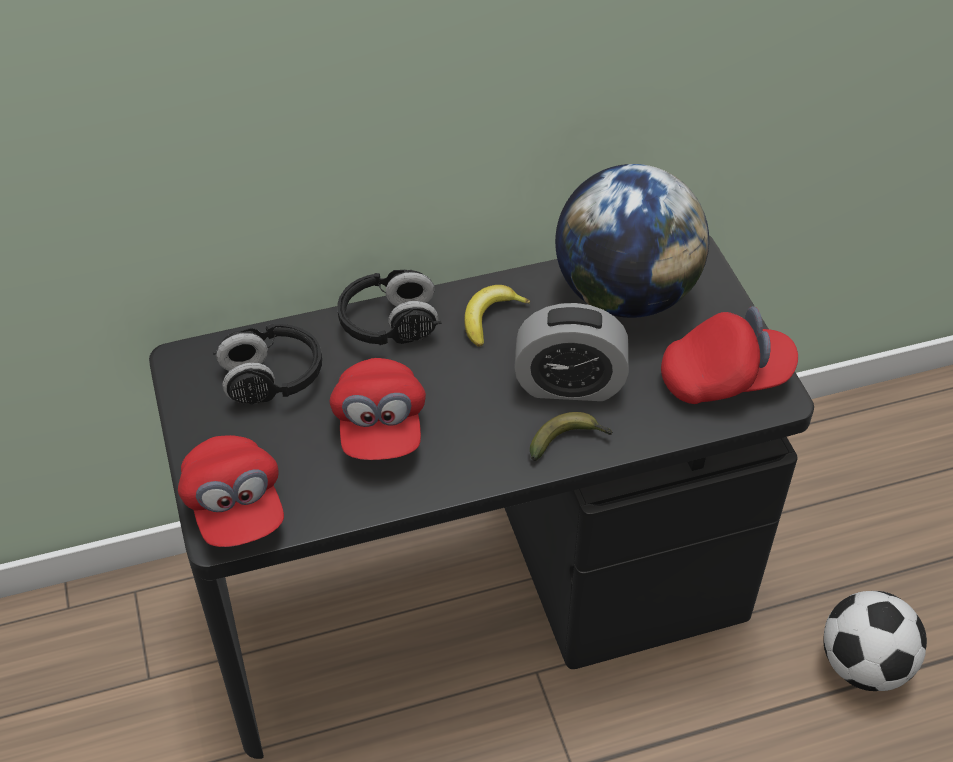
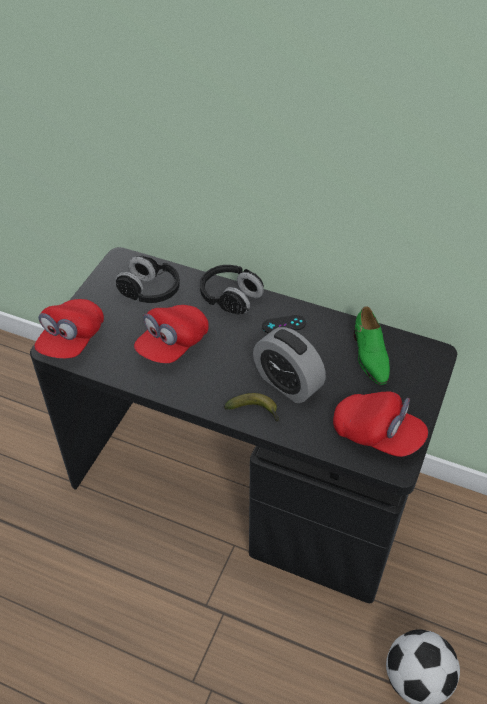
camera: 40 degrees right, 0 degrees up
banana [464,285,530,347] -> black game controller [262,315,306,334]
globe [555,164,709,318] -> green shoe [354,306,390,385]

